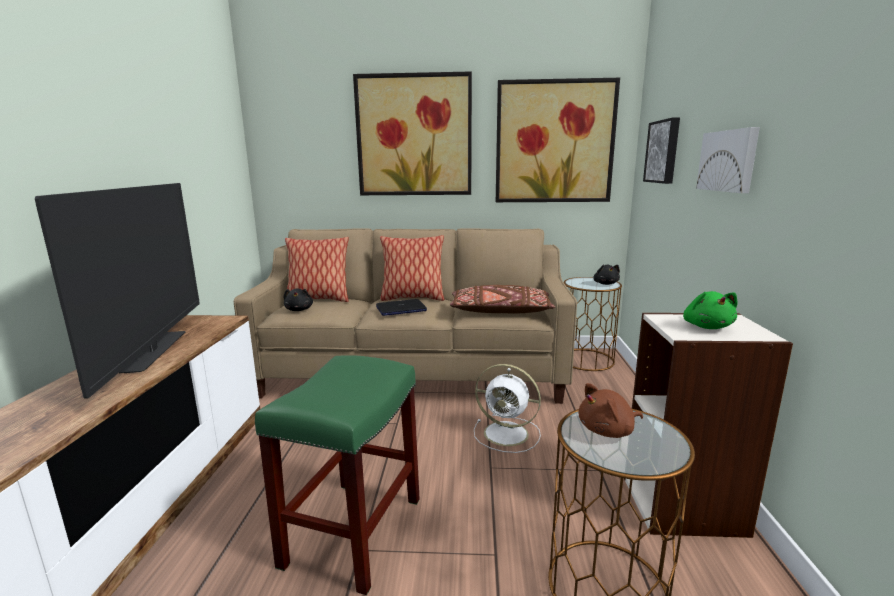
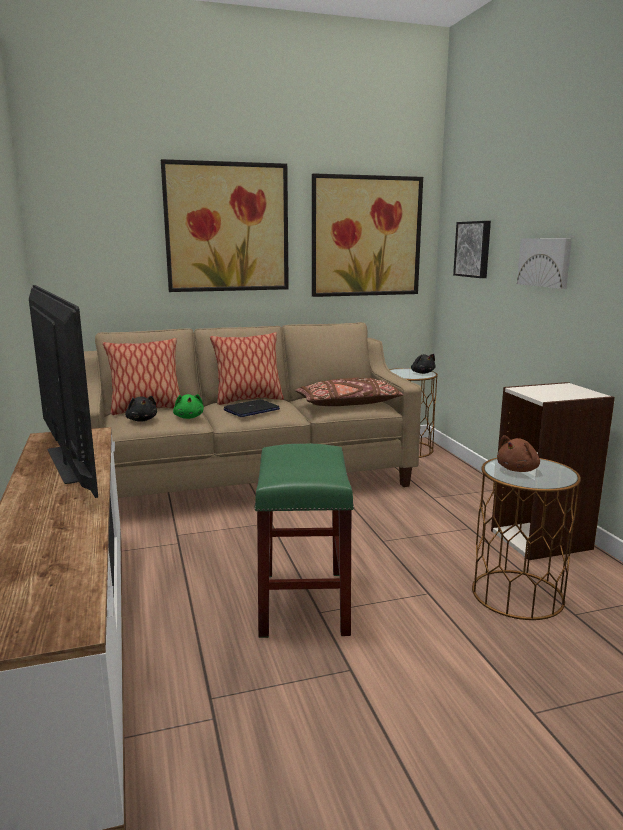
camera: 20 degrees left, 0 degrees up
white fan [474,364,541,453] -> none
green plush toy [683,291,738,329] -> green plush toy moved to [173,394,204,419]

